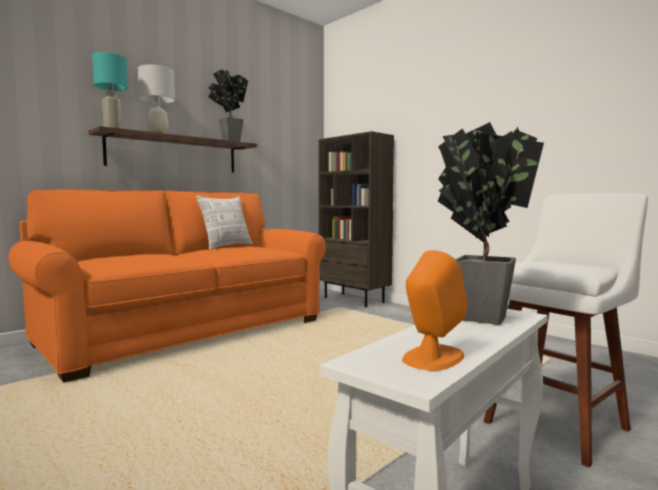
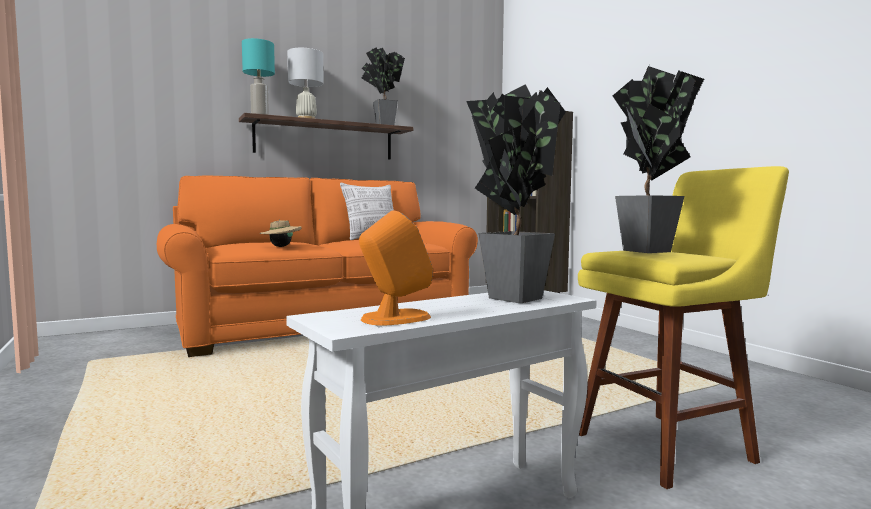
camera: 15 degrees right, 0 degrees up
white stool [484,193,648,468] -> yellow stool [578,166,789,489]
none -> beige hat [260,220,301,247]
none -> potted plant [613,66,704,253]

